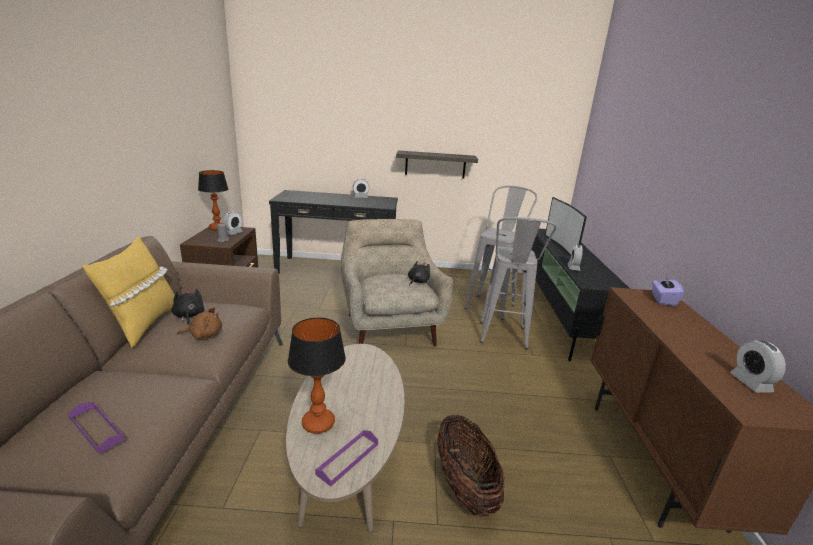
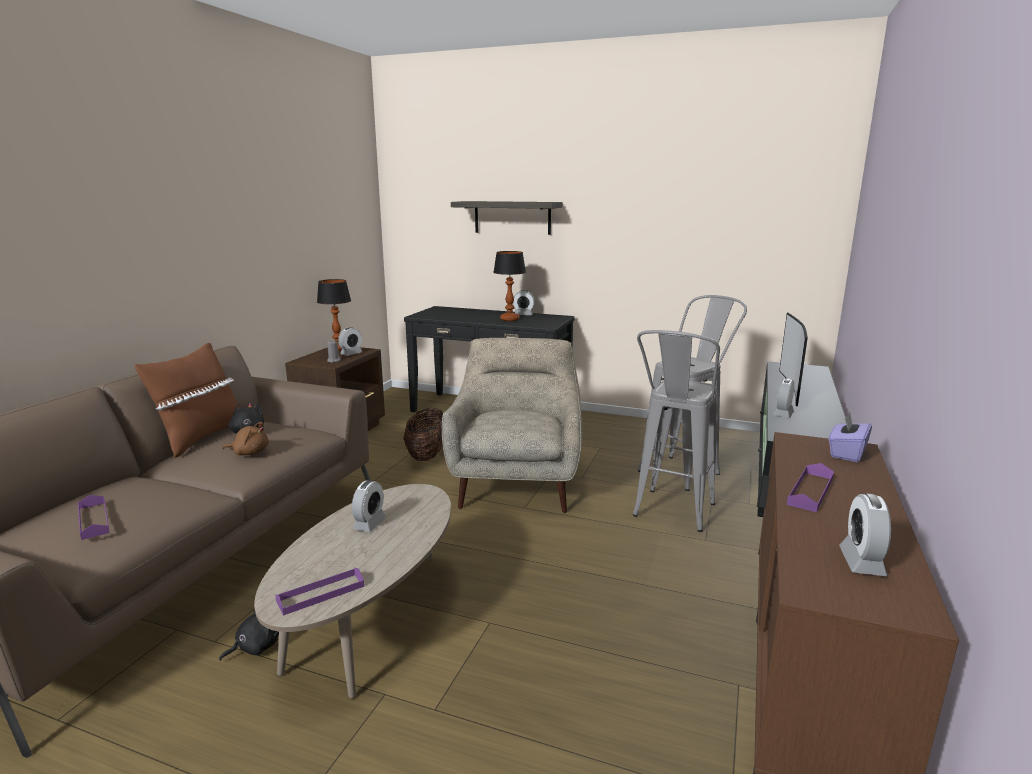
camera: 20 degrees right, 5 degrees down
yellow pillow [83,237,175,348] -> brown pillow [134,343,241,458]
table lamp [288,318,346,434] -> table lamp moved to [493,251,526,321]
shelf [396,150,478,179] -> shelf moved to [451,201,563,235]
black plush toy [408,261,430,286] -> black plush toy moved to [219,610,279,661]
basket [437,415,504,517] -> basket moved to [403,408,444,461]
none -> alarm clock [352,480,386,532]
none -> purple tray [787,463,834,513]

